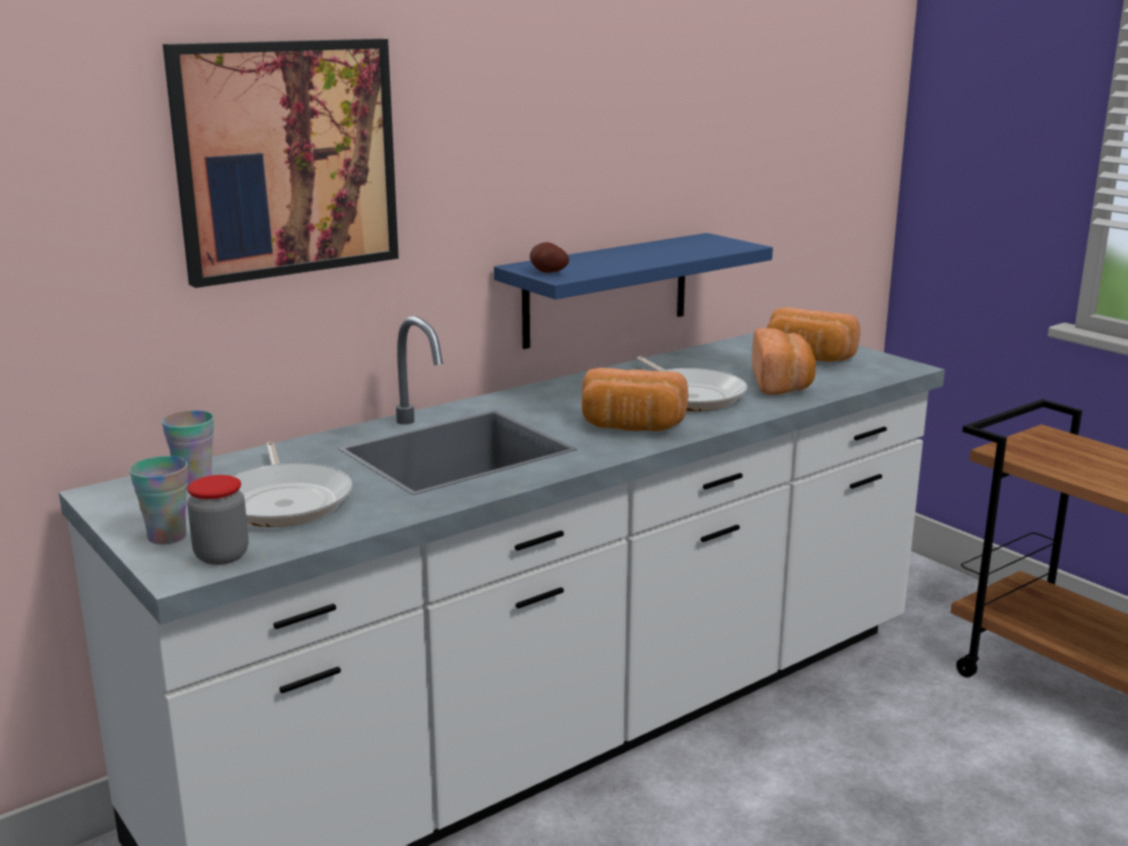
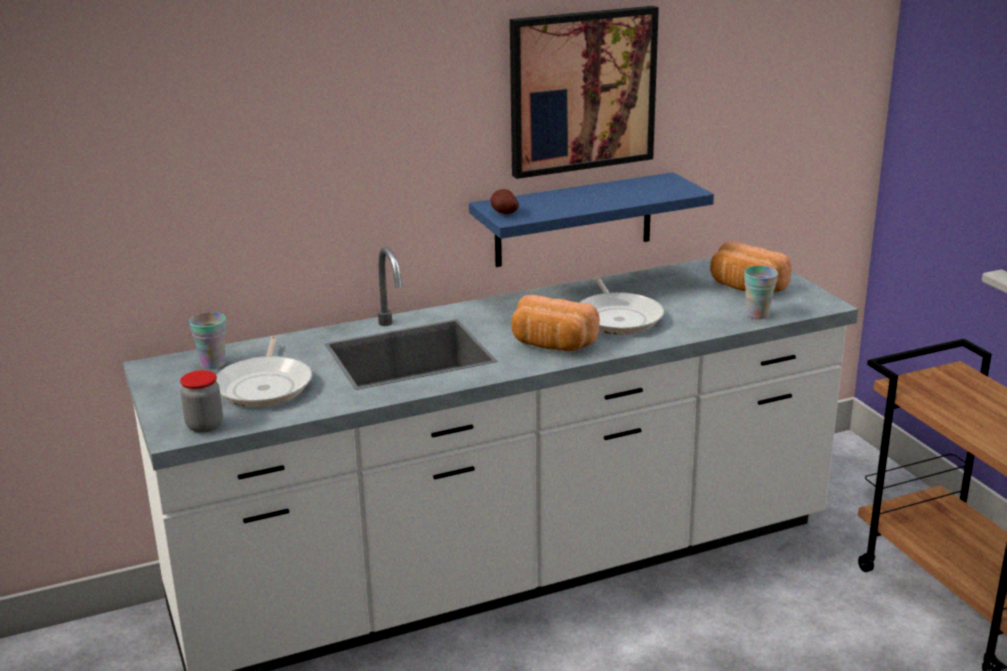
camera: 15 degrees right, 5 degrees up
cup [129,456,188,545] -> cup moved to [744,266,778,319]
picture [163,39,399,288] -> picture moved to [510,6,659,179]
bread [752,328,816,395] -> none

